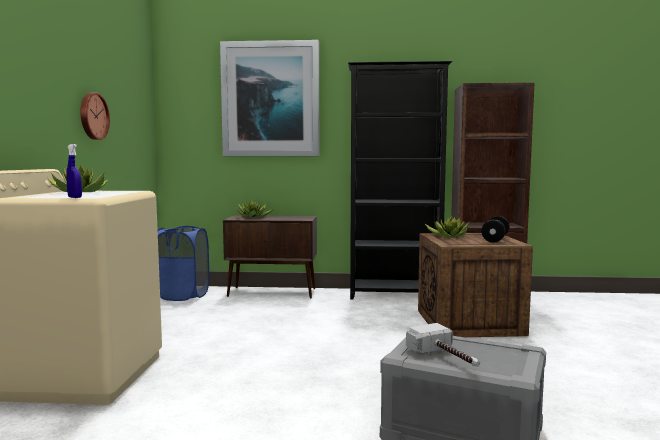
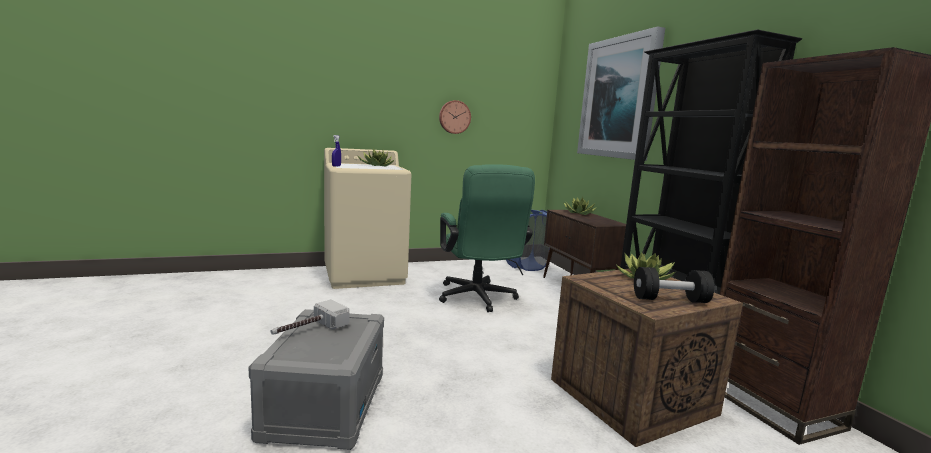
camera: 65 degrees right, 5 degrees up
none -> green office chair [439,164,535,312]

